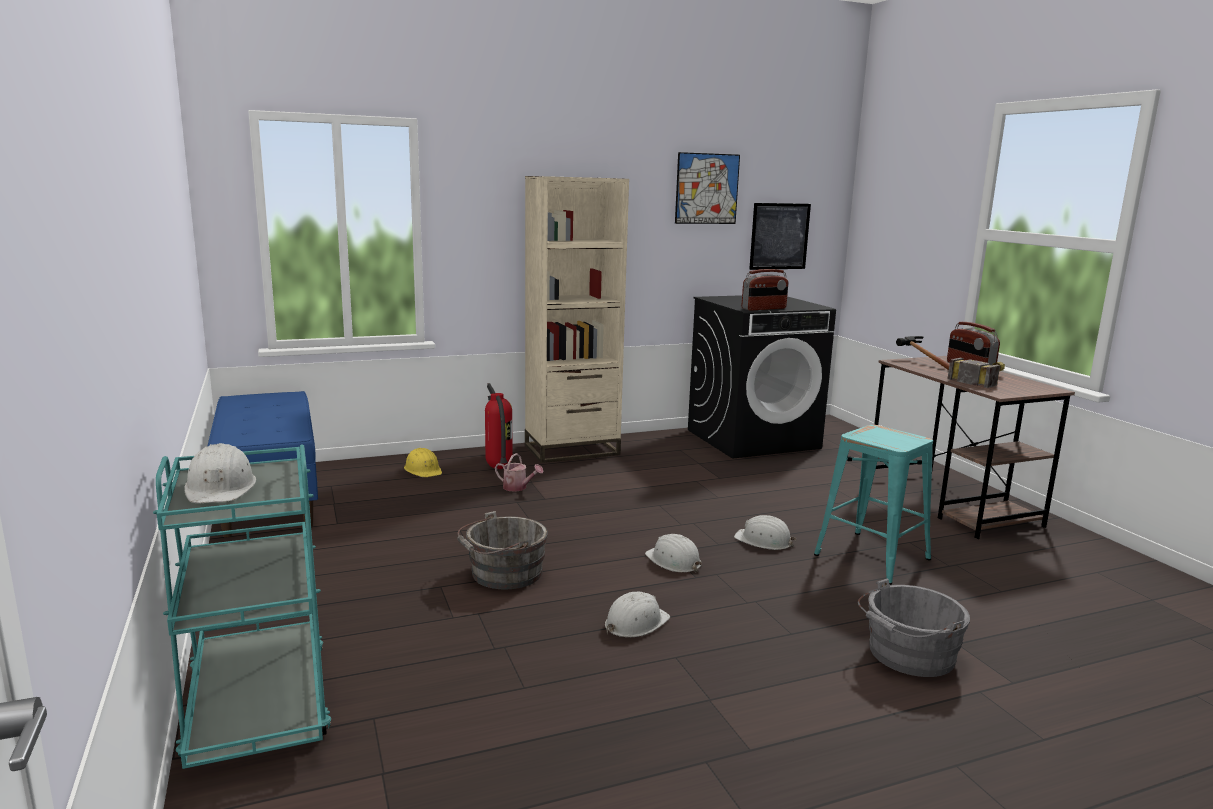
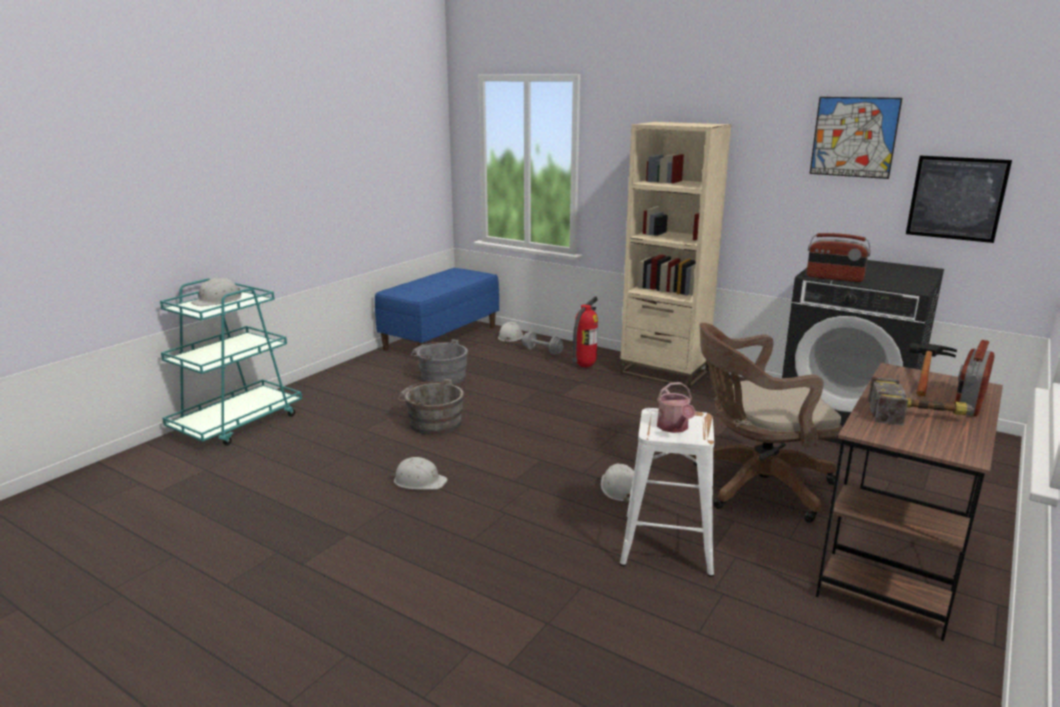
camera: 55 degrees right, 5 degrees up
yellow hard hat [404,448,442,477] -> grey dumbbell [522,332,564,355]
watering can [495,453,543,492] -> watering can moved to [657,382,696,433]
white hard hat [645,534,702,572] -> white hard hat moved to [498,322,523,343]
turquoise stool [814,425,933,585] -> white stool [620,408,714,577]
grey bucket [858,578,970,677] -> grey bucket moved to [411,339,468,385]
none -> brown office chair [692,323,842,523]

